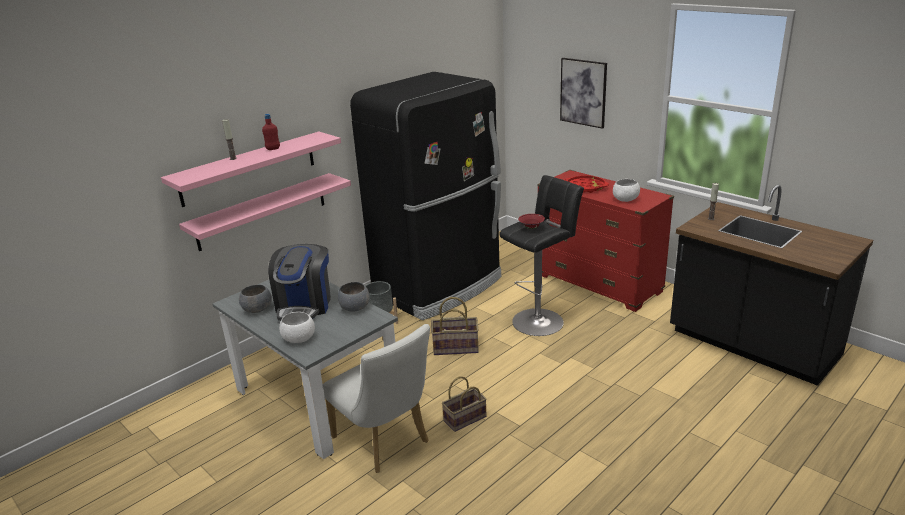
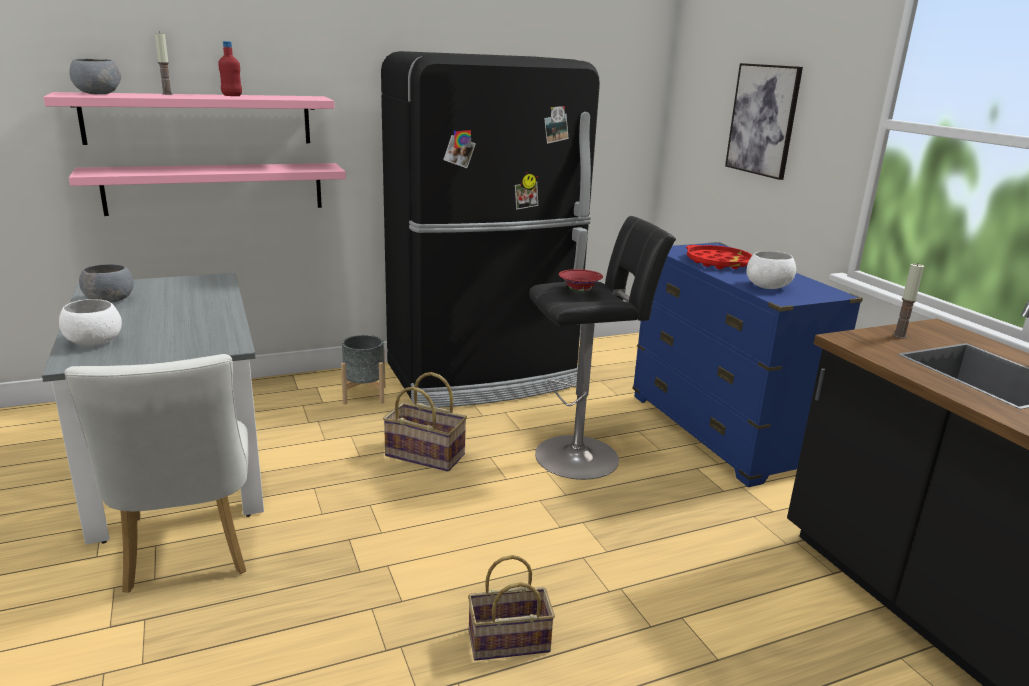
camera: 20 degrees right, 5 degrees down
coffee machine [268,244,331,321] -> none
grey bowl [338,282,370,312] -> grey bowl moved to [70,59,121,94]
basket [442,376,487,432] -> basket moved to [468,555,555,661]
red dresser [537,170,674,312] -> blue dresser [632,242,863,487]

